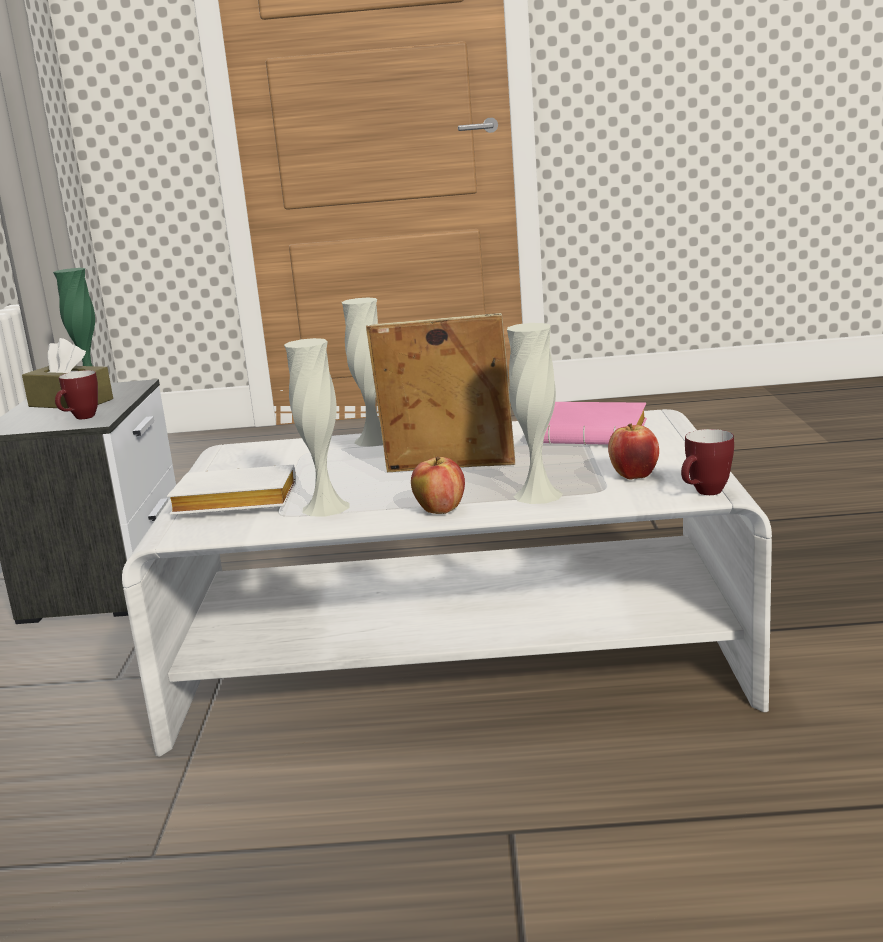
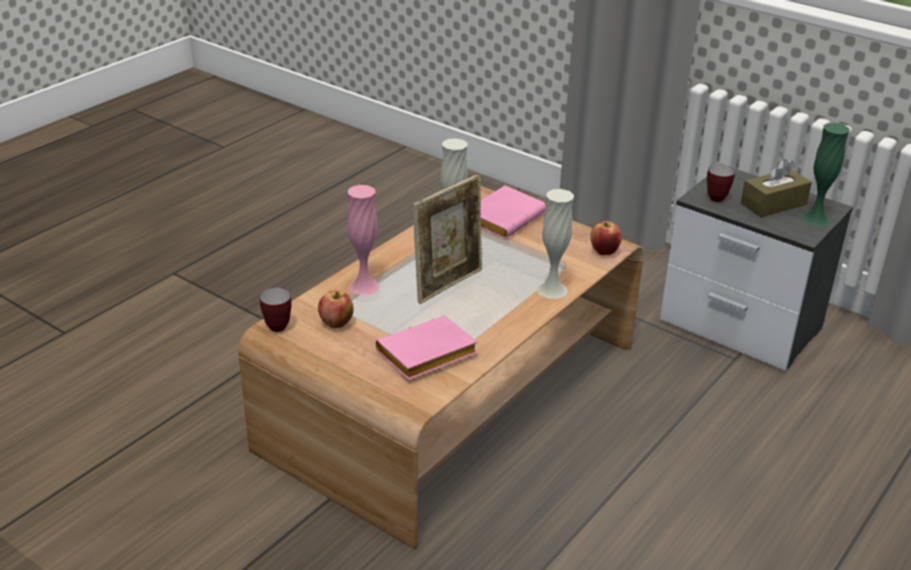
camera: 125 degrees right, 15 degrees up
white coffee table [122,409,772,757] -> brown coffee table [238,186,644,550]
white book [167,465,296,515] -> pink book [481,185,546,239]
apple [411,456,465,514] -> apple moved to [590,221,622,255]
white vase [507,323,563,504] -> pink vase [348,185,380,295]

